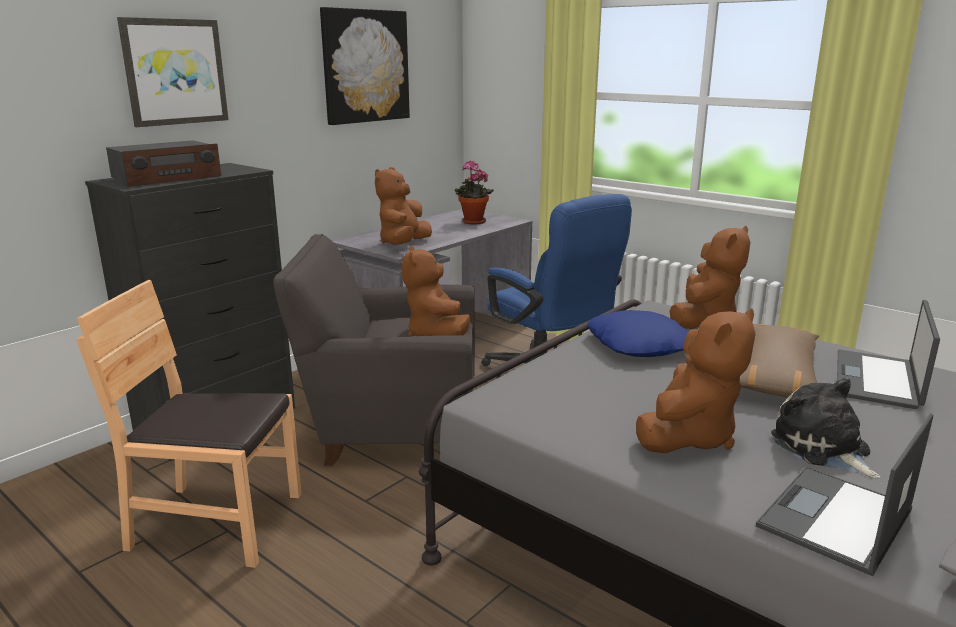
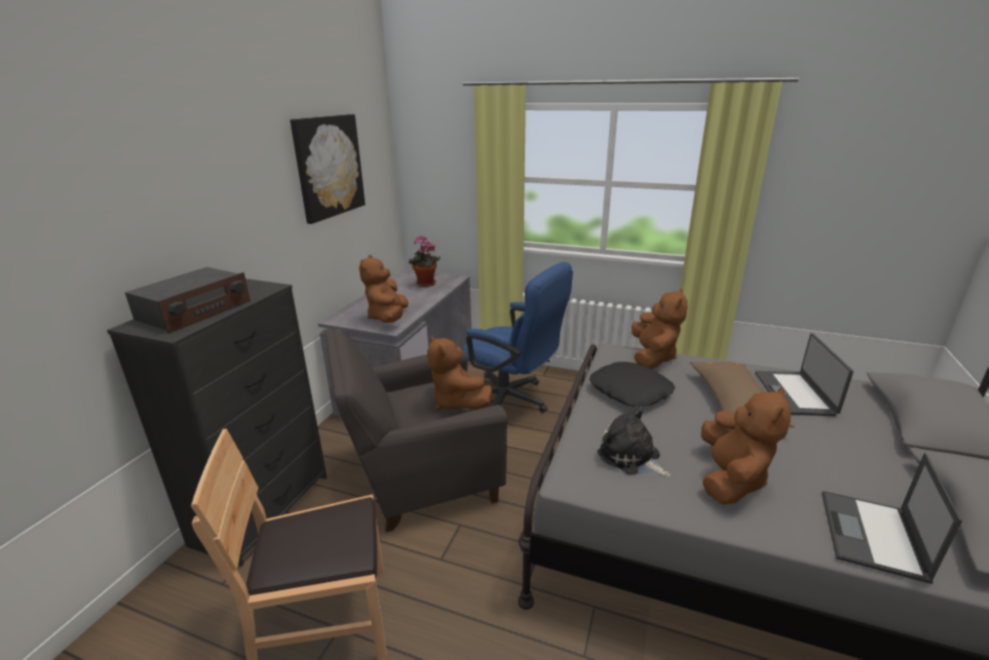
camera: 20 degrees left, 5 degrees up
picture [117,17,229,127] -> none
blue pillow [587,310,689,357] -> black pillow [589,362,675,407]
plush toy [771,378,880,478] -> plush toy moved to [597,407,671,477]

